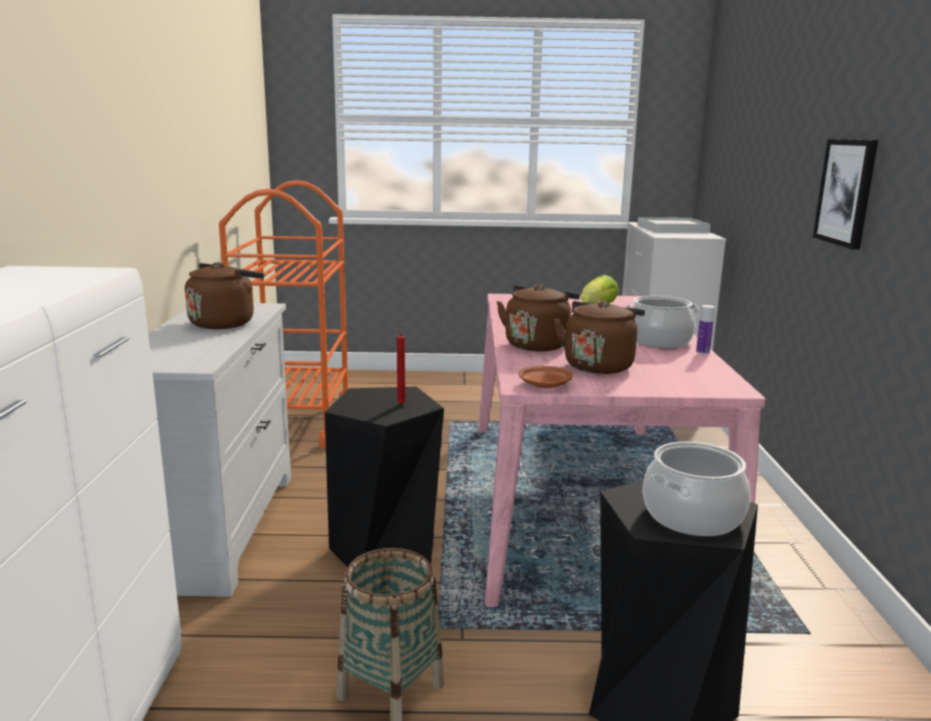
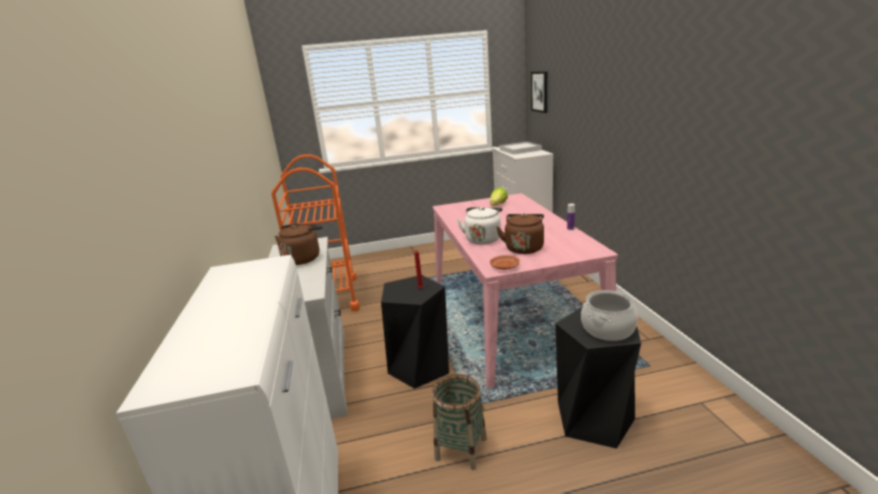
camera: 10 degrees left, 5 degrees up
brown kettle [497,284,580,351] -> white kettle [457,207,502,245]
cooking pot [626,296,699,348] -> none
picture [813,139,878,250] -> picture moved to [531,71,547,113]

